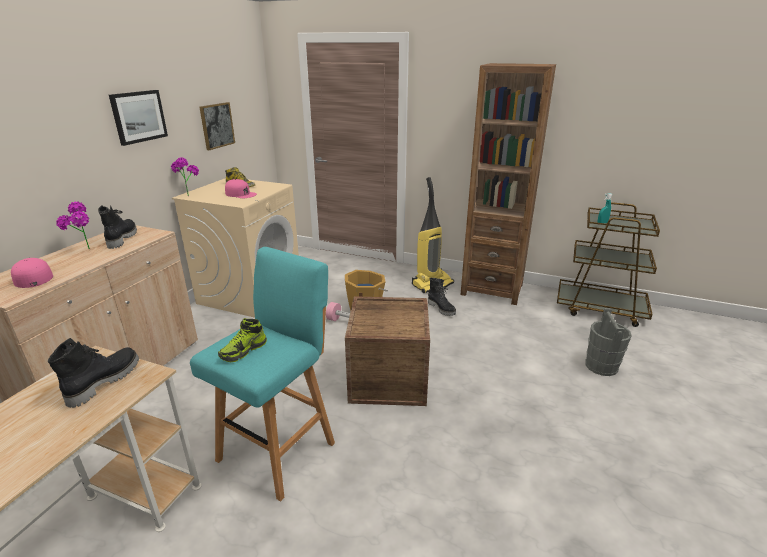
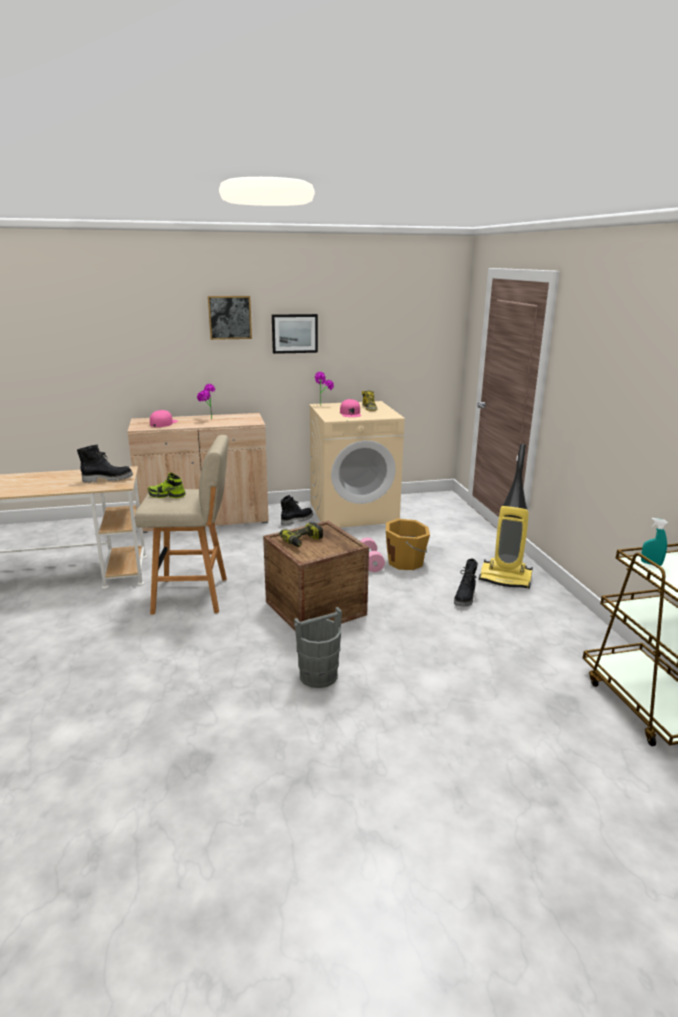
camera: 55 degrees right, 5 degrees down
black boot [98,205,137,249] -> black boot moved to [281,495,313,526]
turquoise stool [190,247,335,501] -> beige stool [135,435,229,614]
picture [200,102,235,150] -> picture moved to [208,296,252,340]
brown bookcase [461,63,556,305] -> none
grey bucket [585,308,632,376] -> grey bucket moved to [294,607,342,688]
none -> power drill [279,522,323,547]

